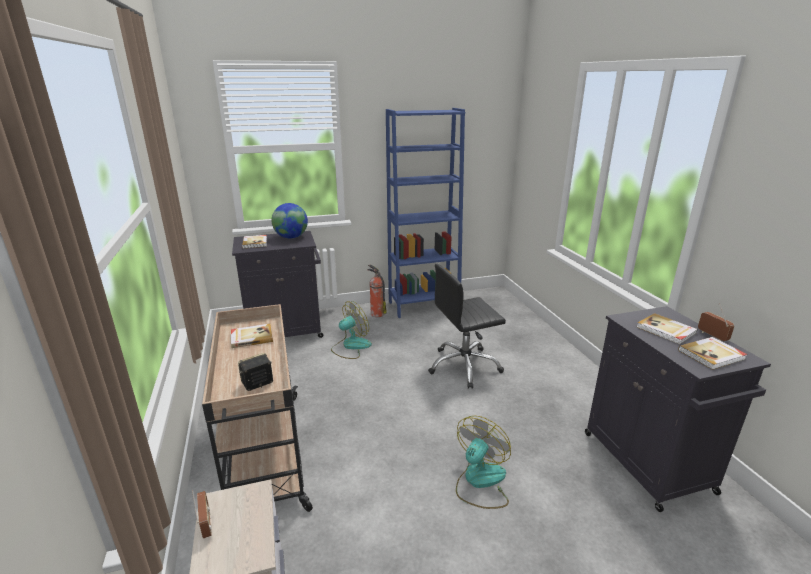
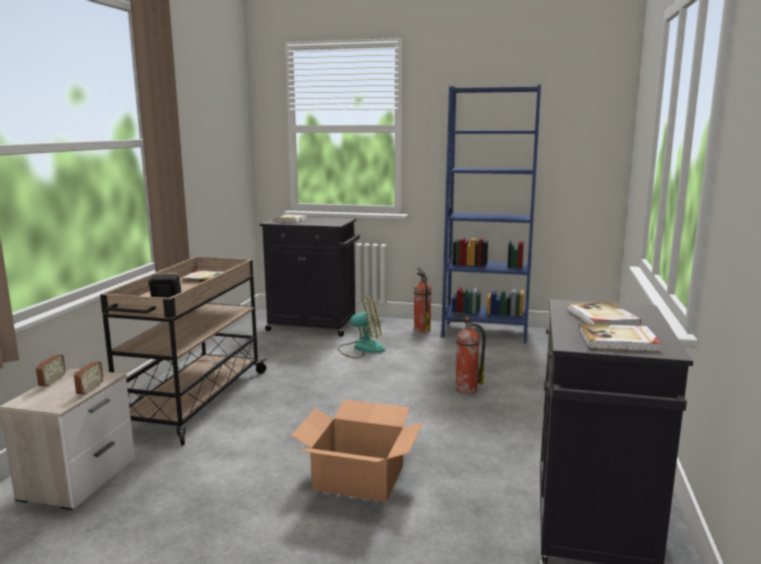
camera: 30 degrees right, 10 degrees down
globe [271,203,308,239] -> none
black office chair [428,264,506,389] -> fire extinguisher [448,312,486,394]
fan [456,416,511,509] -> cardboard box [292,399,423,502]
radio [698,304,734,341] -> radio moved to [74,348,103,395]

